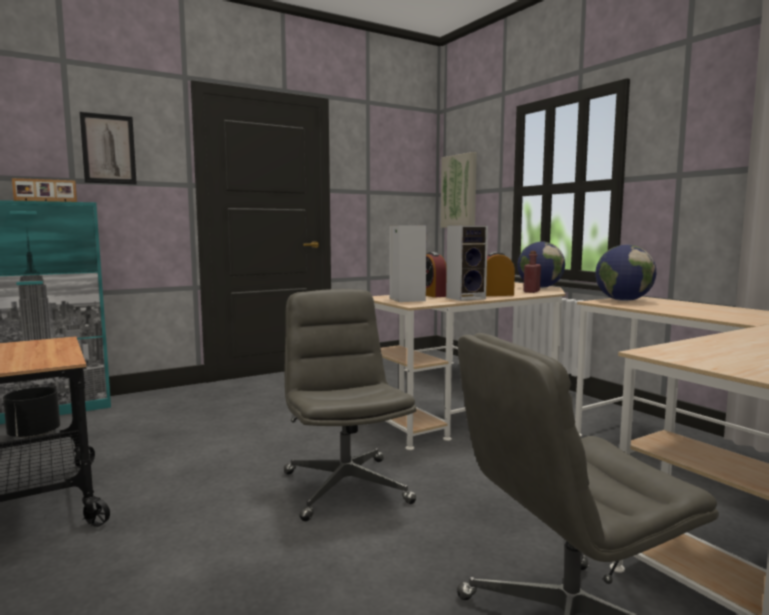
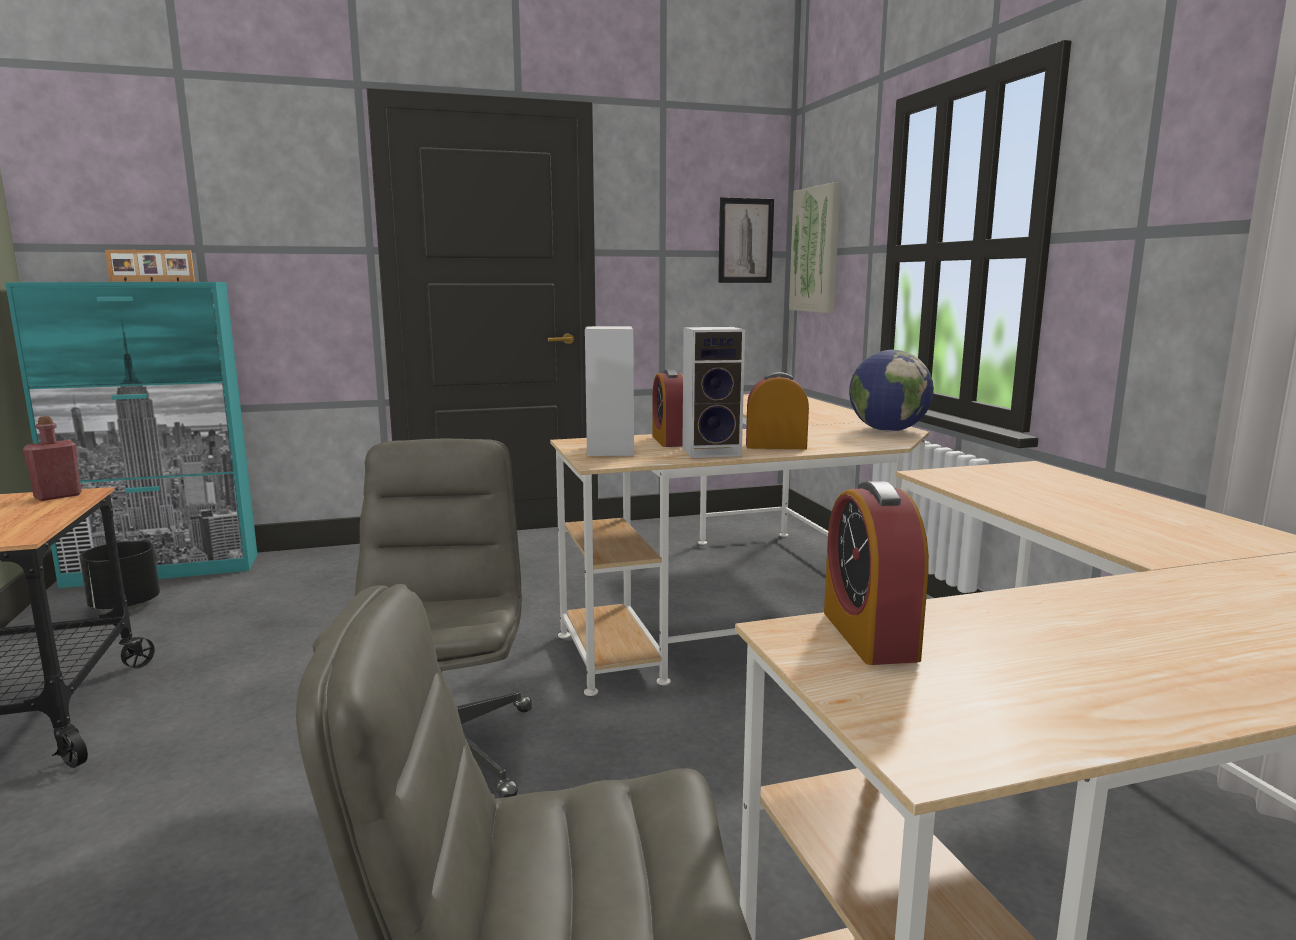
camera: 15 degrees right, 5 degrees up
picture [80,112,137,184] -> picture moved to [718,197,774,283]
red bottle [523,251,541,293] -> red bottle moved to [23,416,82,501]
globe [595,244,656,301] -> none
none -> alarm clock [824,481,929,665]

